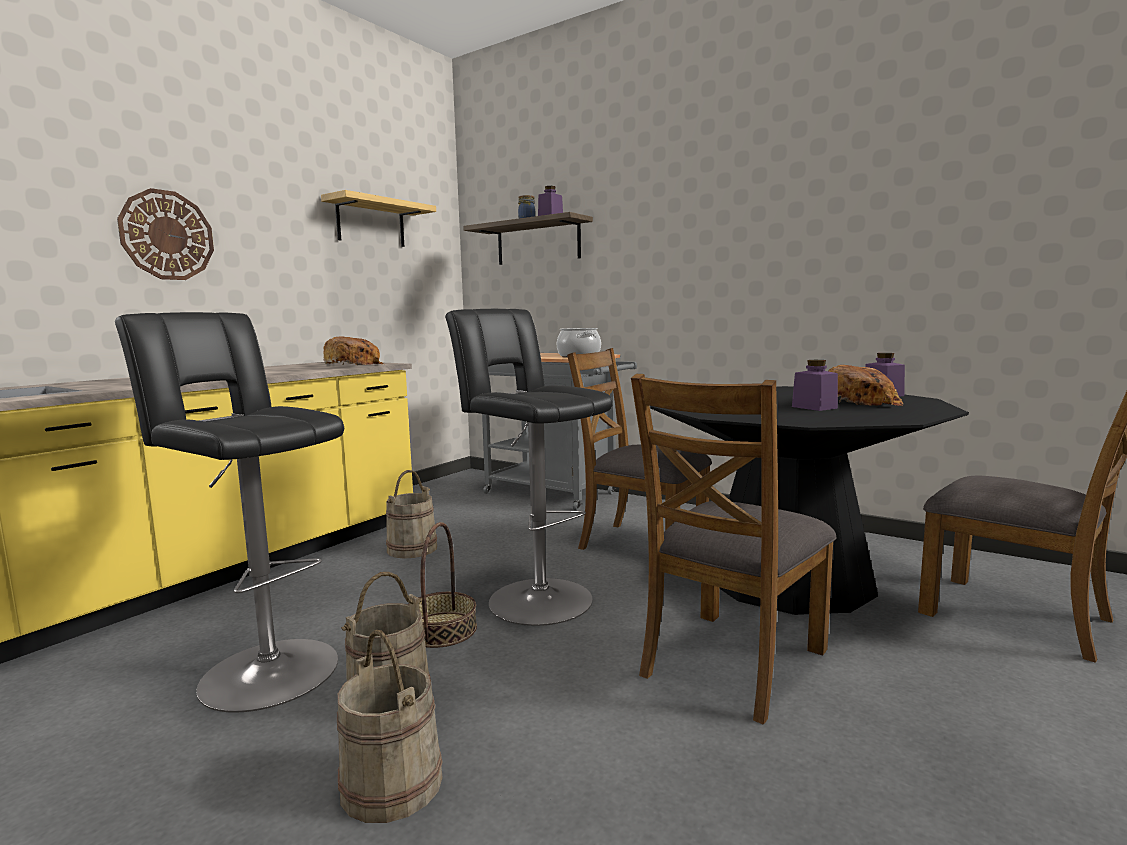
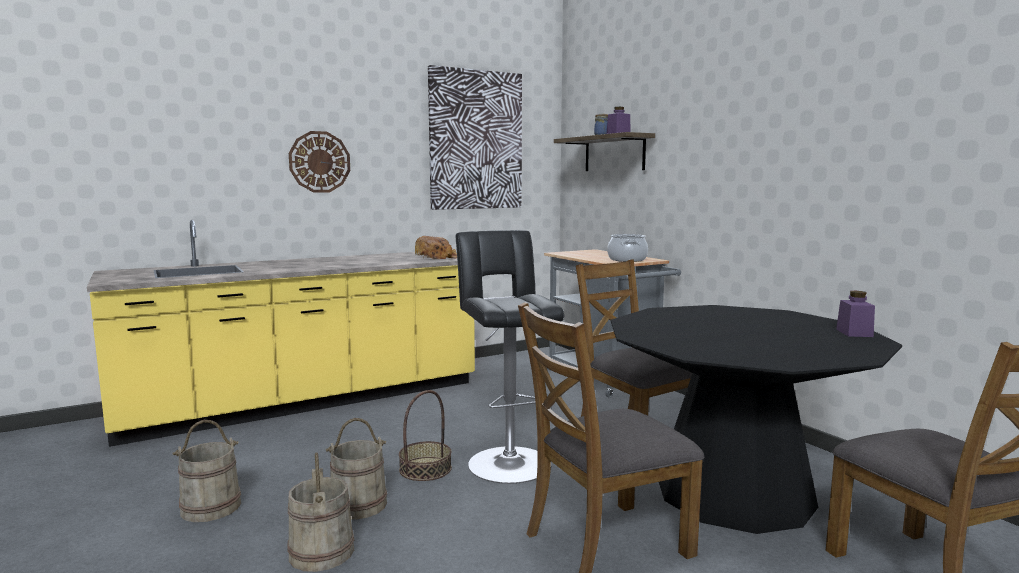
camera: 25 degrees right, 0 degrees up
black stool [115,312,344,713] -> none
shelf [321,190,436,247] -> picture [428,65,522,210]
beige bucket [386,470,437,559] -> beige bucket moved to [172,420,241,522]
purple jar [792,360,838,411] -> none
bread [828,365,904,406] -> none

